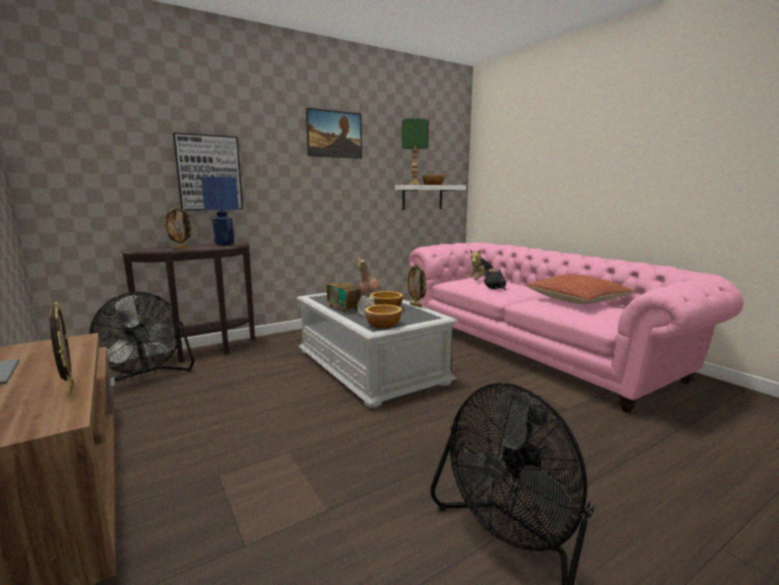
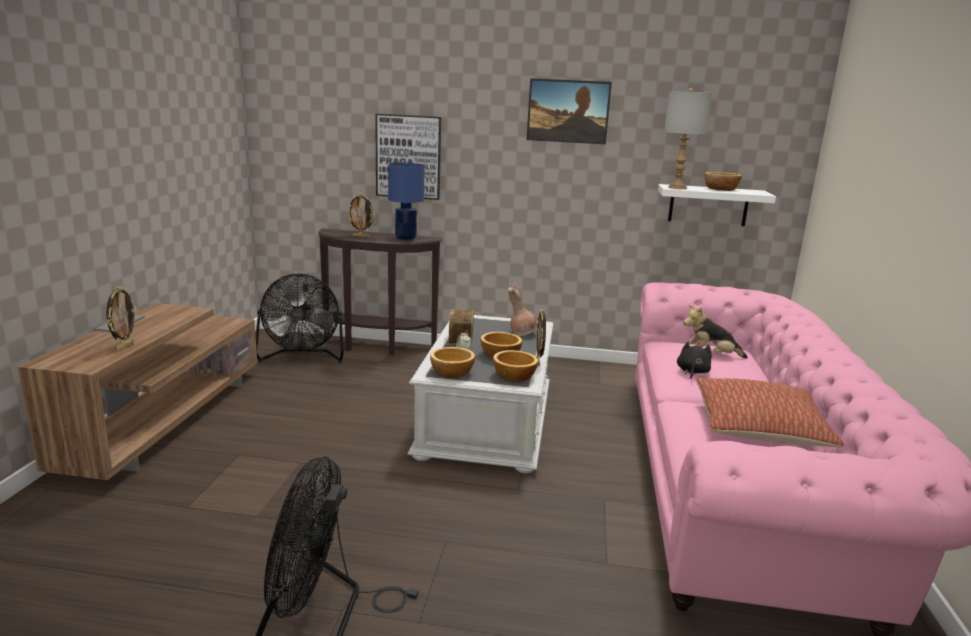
camera: 40 degrees right, 5 degrees up
green table lamp [402,118,429,185] -> grey table lamp [664,88,712,189]
none -> bowl [493,350,538,382]

